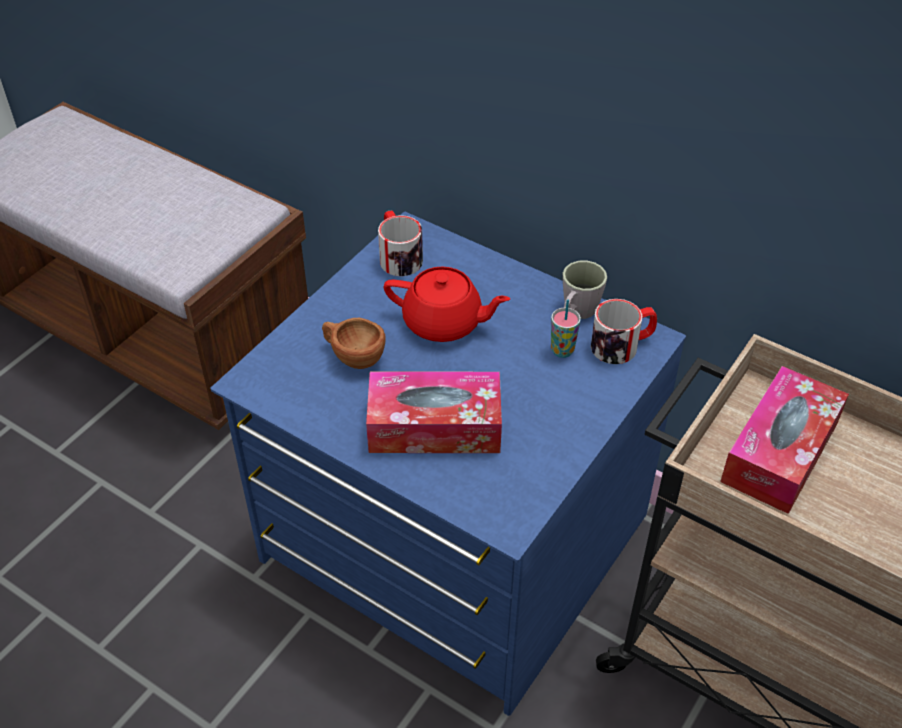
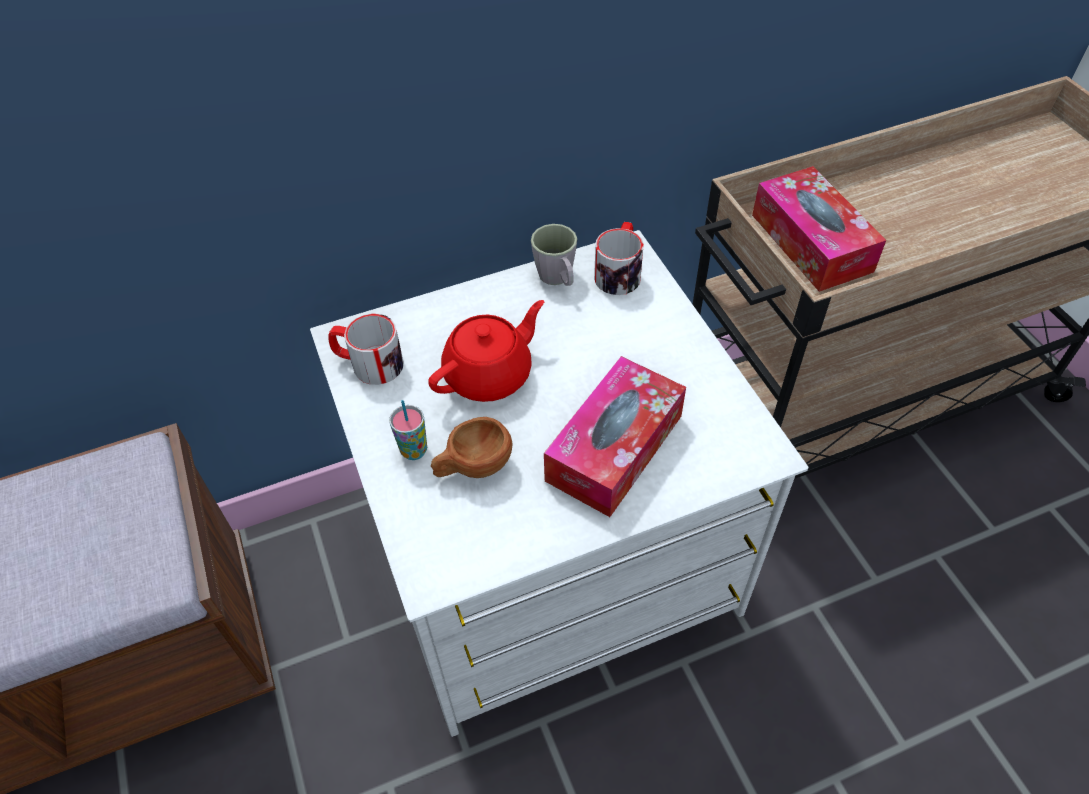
camera: 55 degrees left, 5 degrees up
blue dresser [211,212,686,716] -> white dresser [310,230,808,737]
cup [551,300,581,358] -> cup moved to [389,400,427,460]

